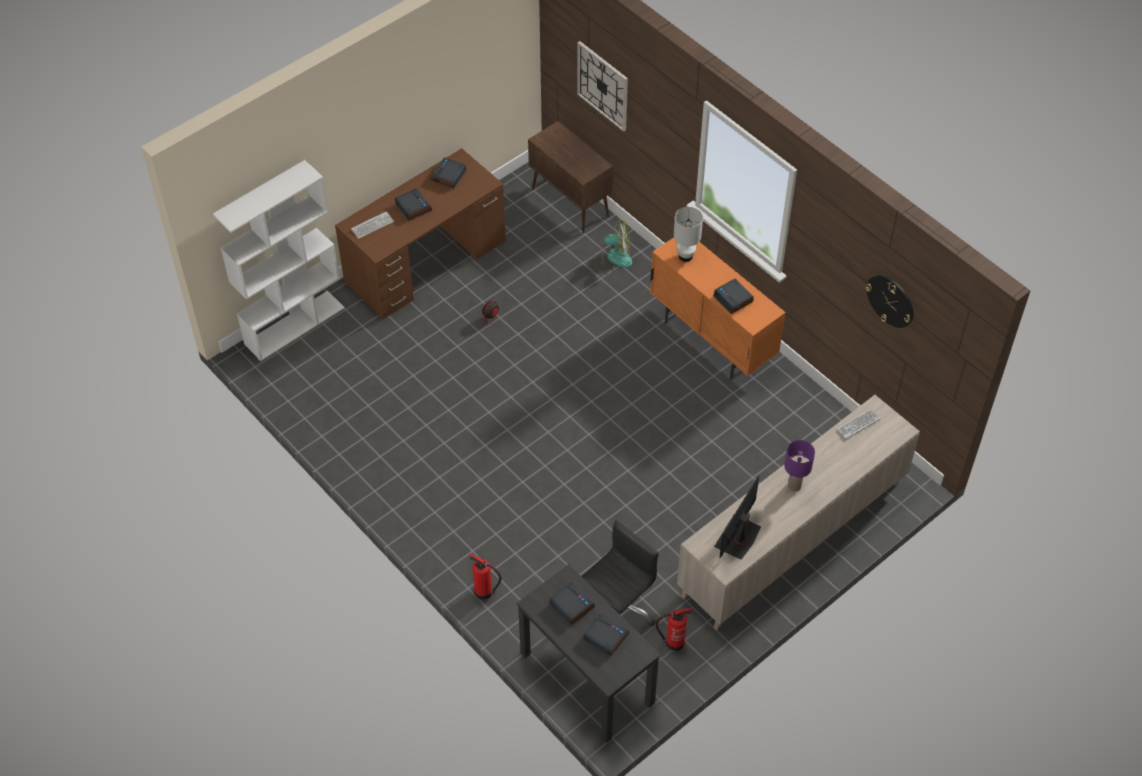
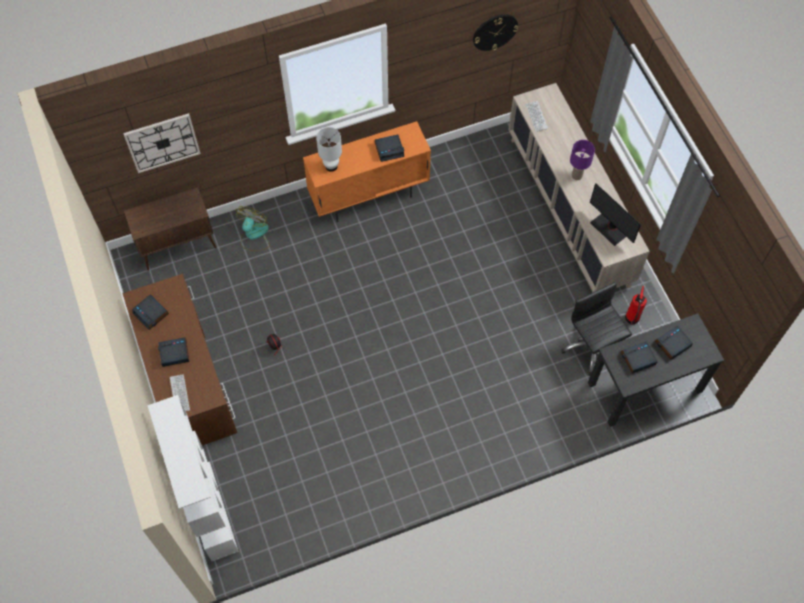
camera: 70 degrees left, 10 degrees up
fire extinguisher [469,553,502,599] -> none

